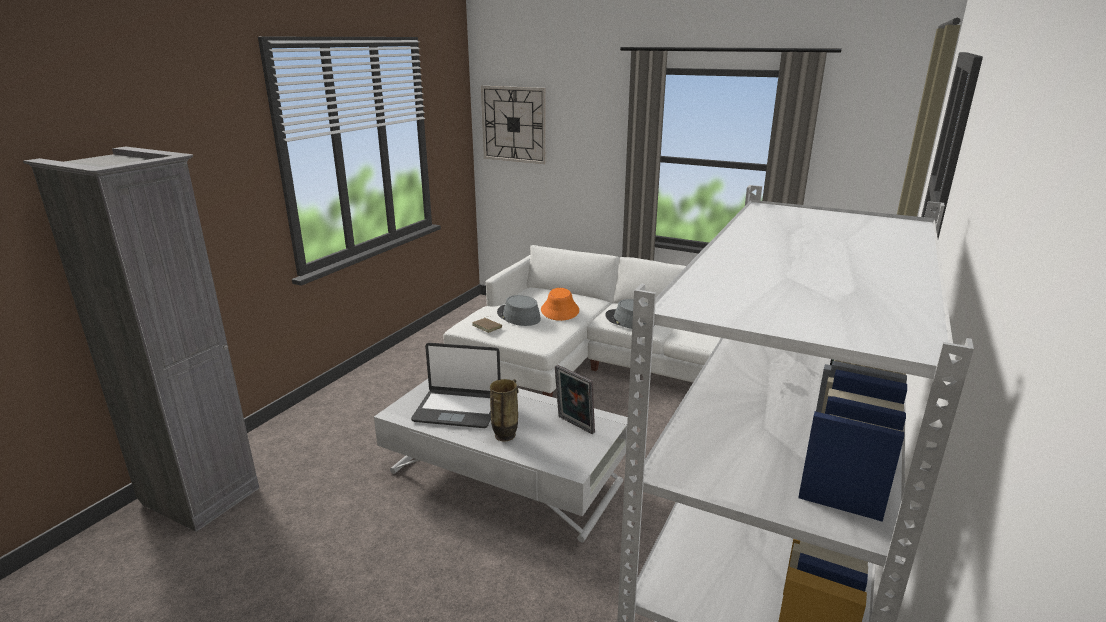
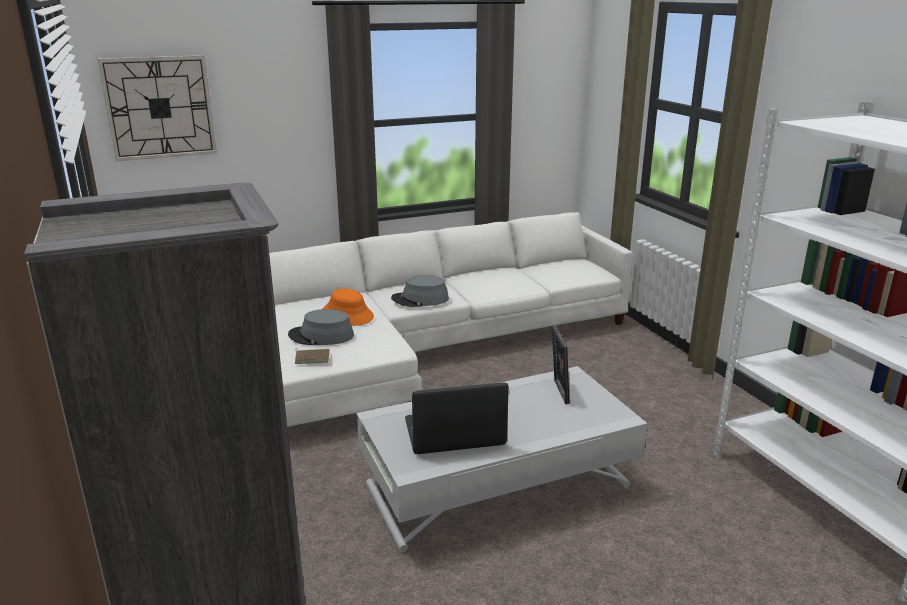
camera: 50 degrees left, 0 degrees up
laptop [411,343,501,428] -> laptop turned 150 degrees counterclockwise [405,382,509,454]
vase [490,379,519,442] -> none
picture frame [555,365,595,434] -> picture frame turned 90 degrees clockwise [552,325,570,404]

